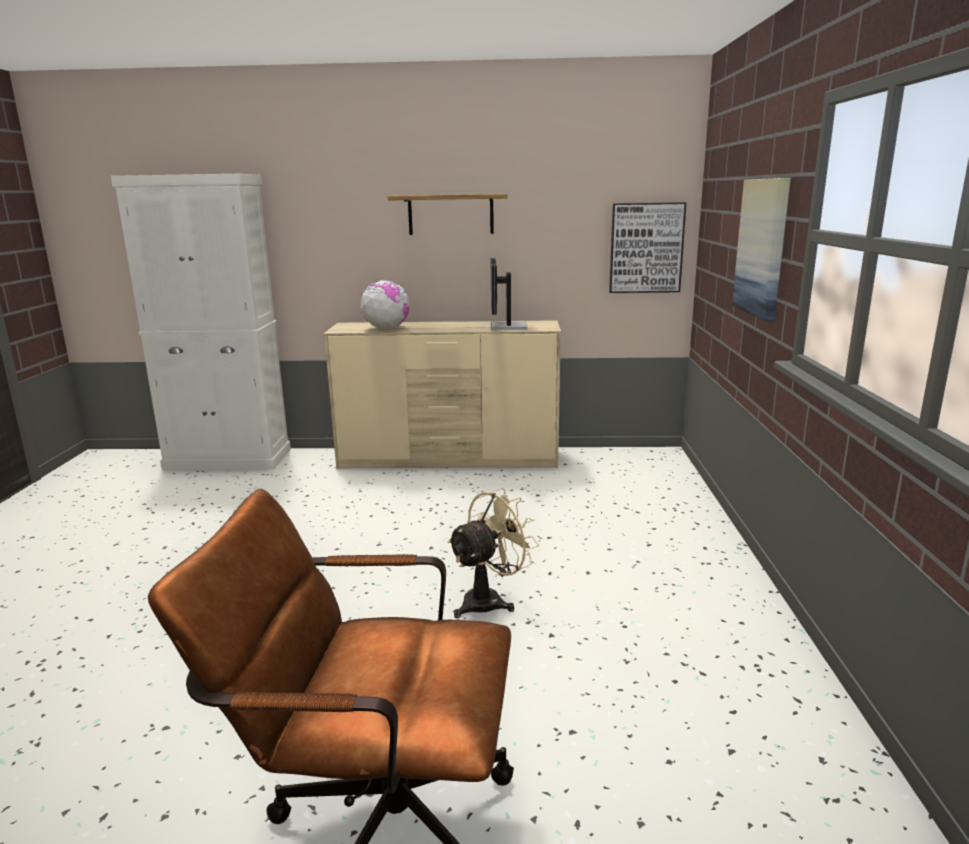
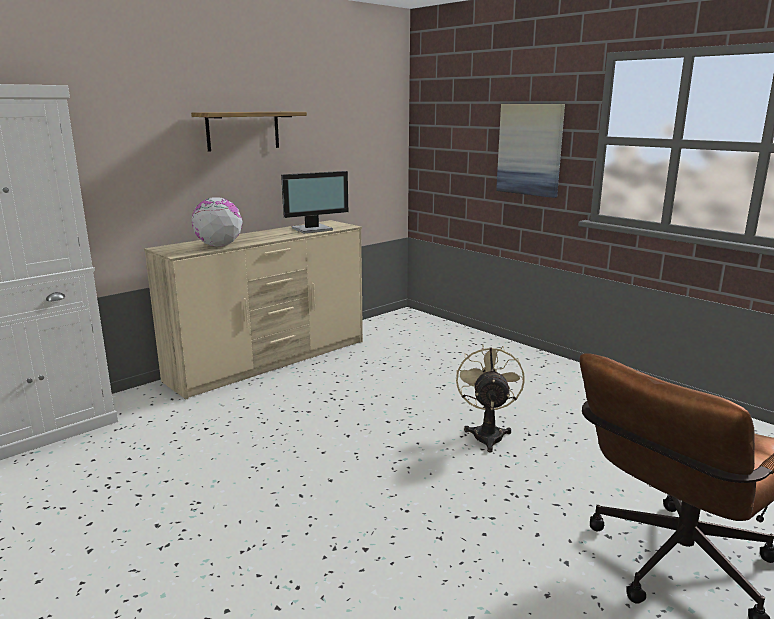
camera: 45 degrees left, 0 degrees up
monitor [490,258,527,330] -> monitor turned 75 degrees counterclockwise [281,171,348,233]
picture [609,202,686,293] -> none

